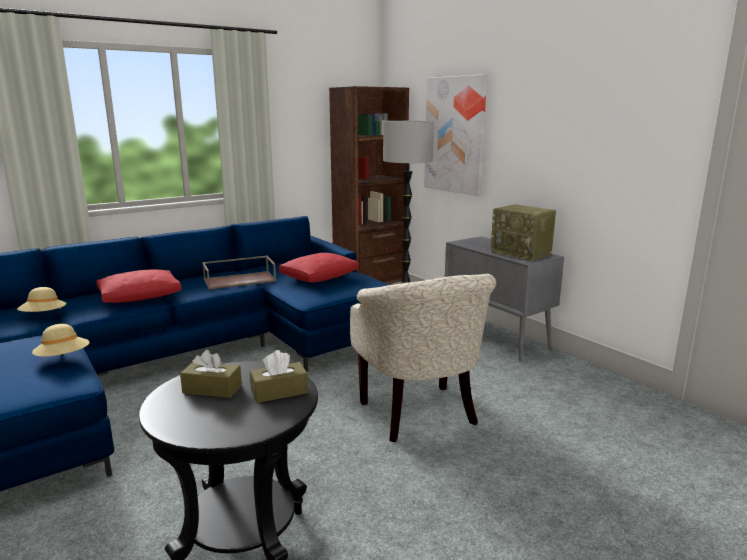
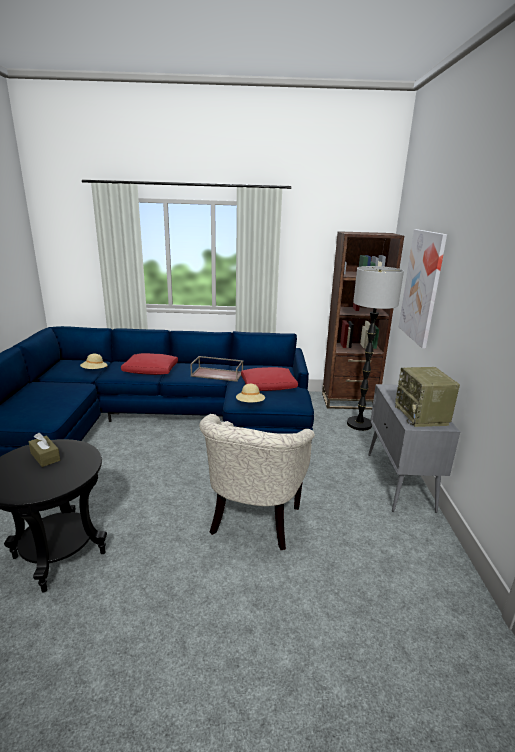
camera: 35 degrees right, 5 degrees up
beige hat [32,324,89,357] -> beige hat moved to [236,384,265,402]
brown tissue box [250,350,308,403] -> none

